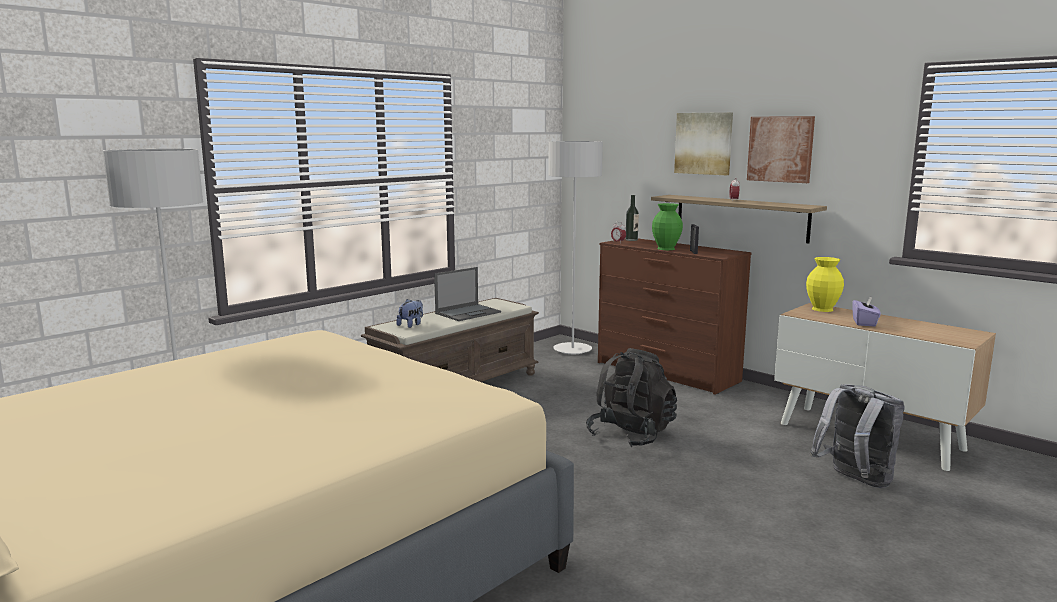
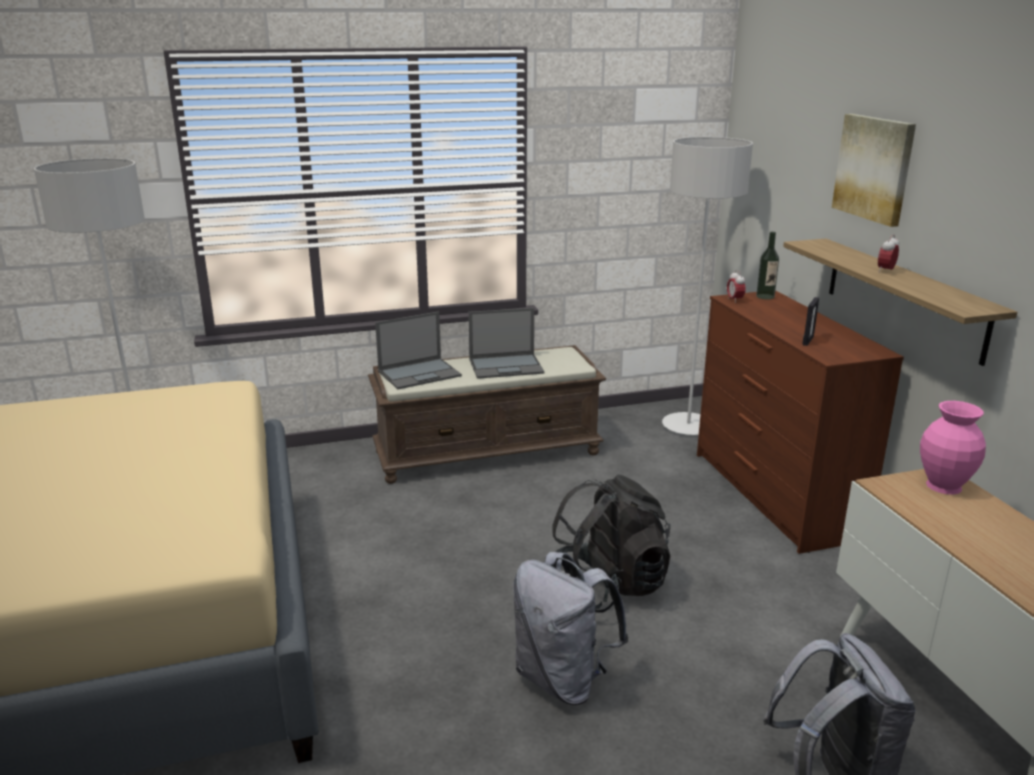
camera: 30 degrees right, 10 degrees up
plush toy [396,299,423,328] -> laptop [375,312,462,389]
green vase [652,203,683,250] -> none
picture [747,116,815,183] -> none
yellow vase [806,257,844,312] -> pink vase [920,401,986,495]
purple tissue box [852,296,881,327] -> none
none -> grey backpack [513,552,628,705]

